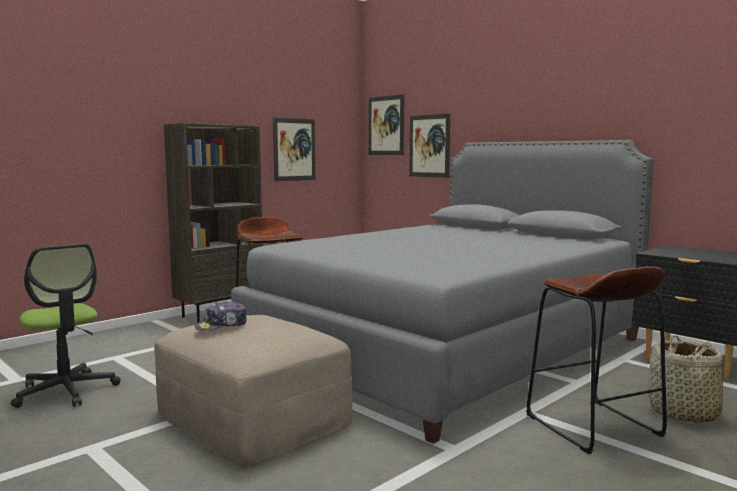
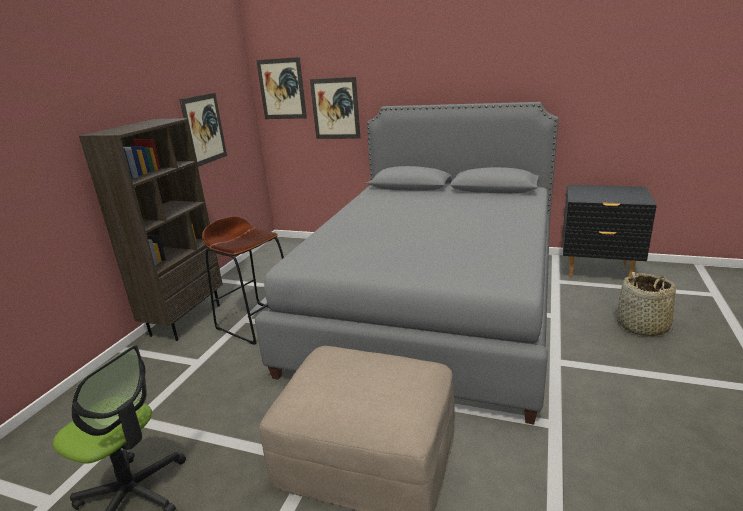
camera: 25 degrees left, 15 degrees up
cap [194,302,247,331] -> none
brown stool [526,266,667,454] -> none

